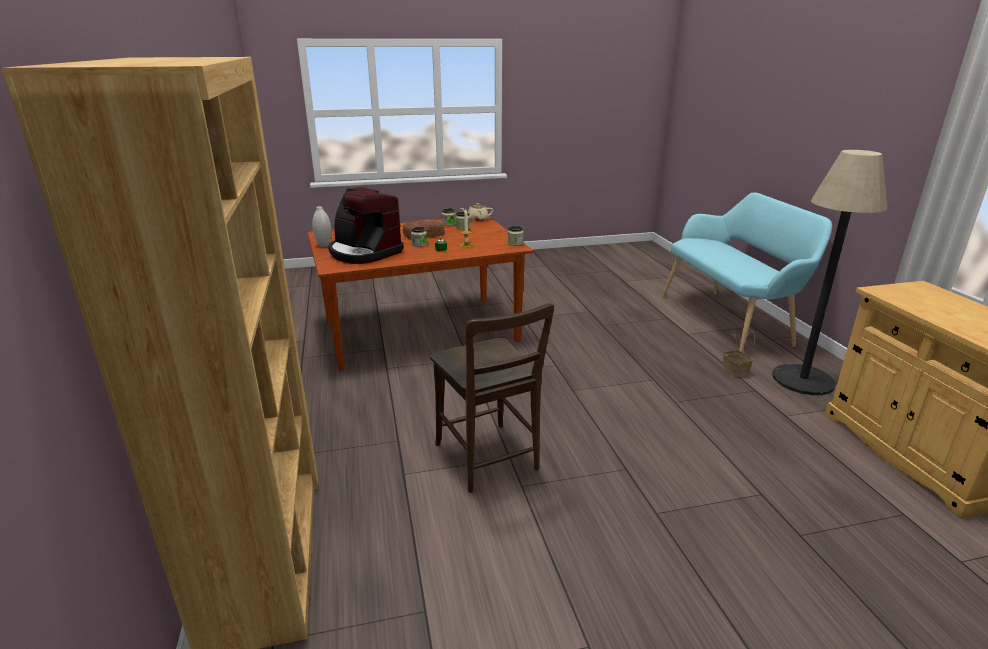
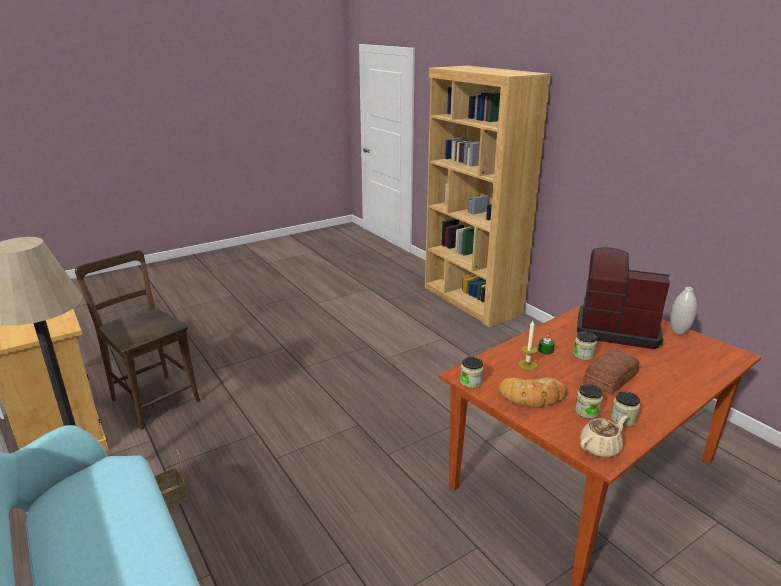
camera: 160 degrees right, 0 degrees up
brown chair [430,303,554,493] -> brown chair moved to [75,250,200,429]
none -> bread [499,377,567,408]

